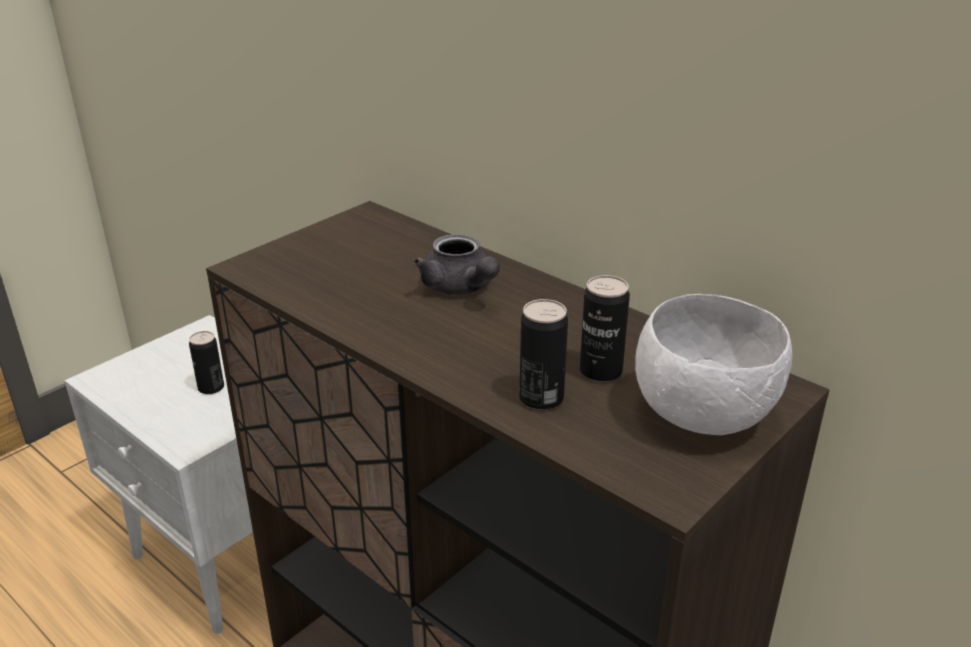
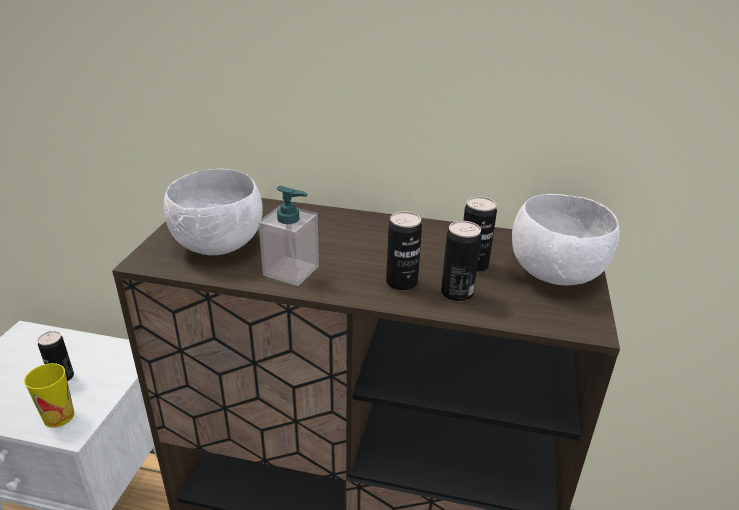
camera: 30 degrees left, 0 degrees up
grey teapot [414,234,500,295] -> none
none -> cup [24,363,74,428]
none -> white bowl [164,169,263,255]
none -> soap dispenser [258,186,319,286]
none -> can [386,211,422,291]

